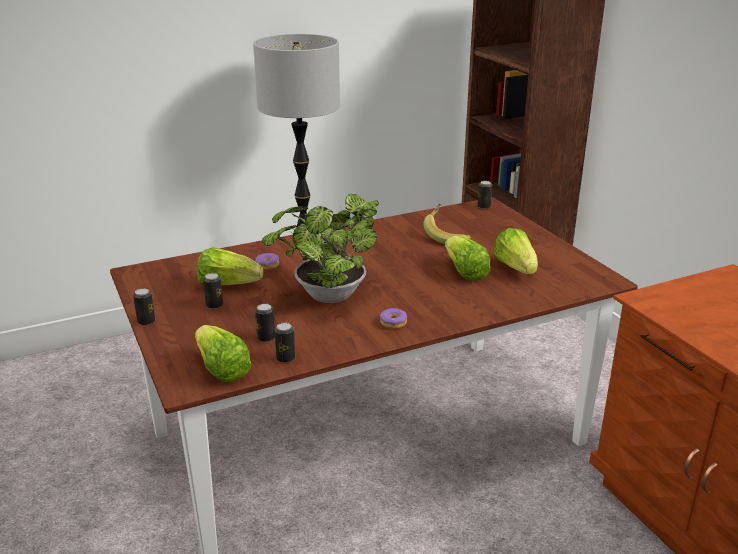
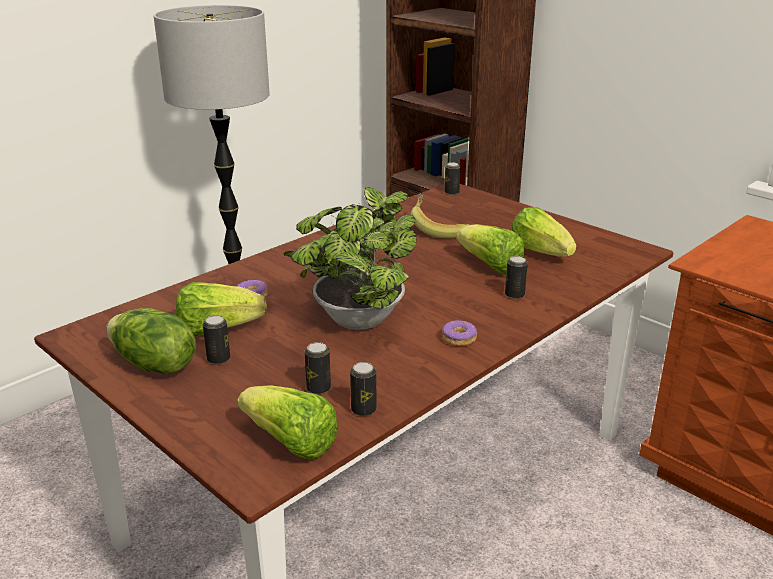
camera: 20 degrees left, 0 degrees up
can [133,288,155,326] -> can moved to [505,256,528,299]
none -> lettuce [106,308,196,374]

